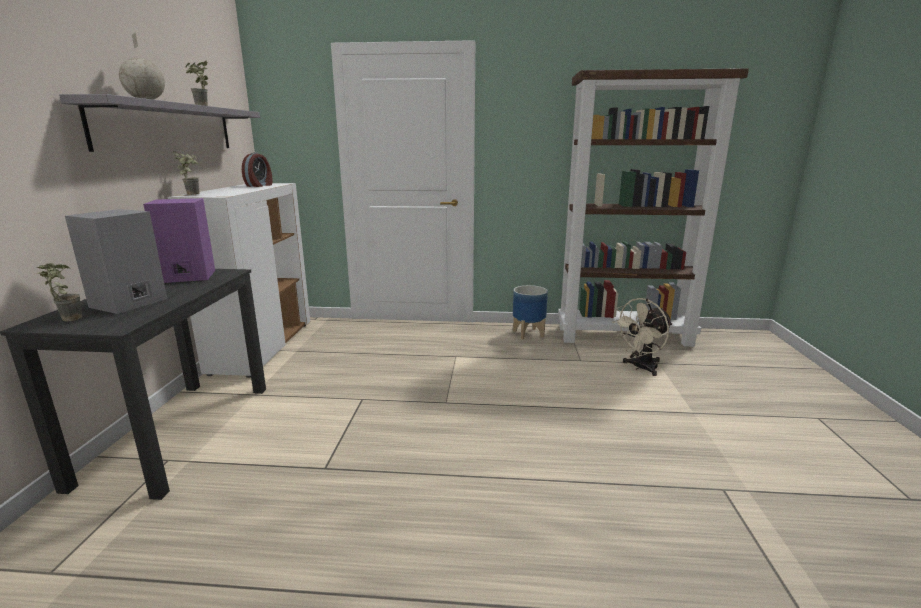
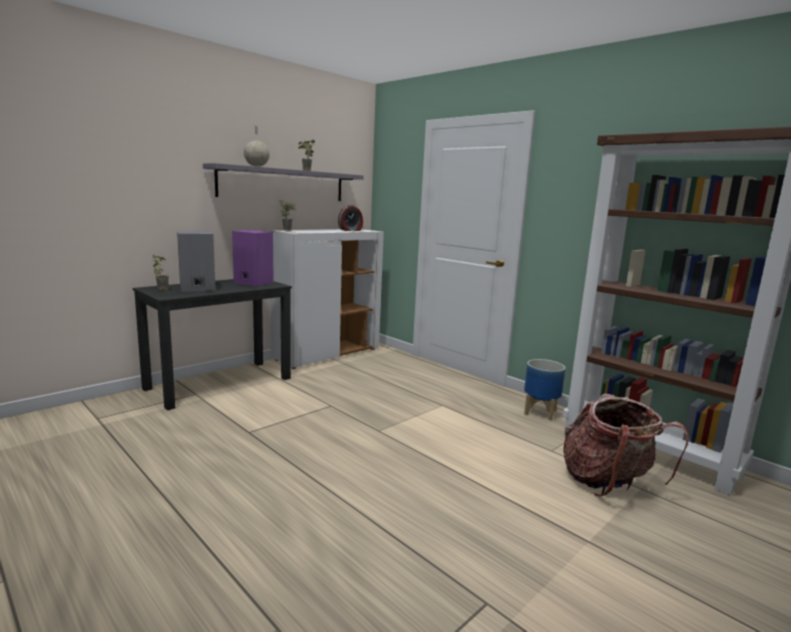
camera: 40 degrees right, 5 degrees down
beige fan [612,298,673,376] -> backpack [564,394,689,497]

